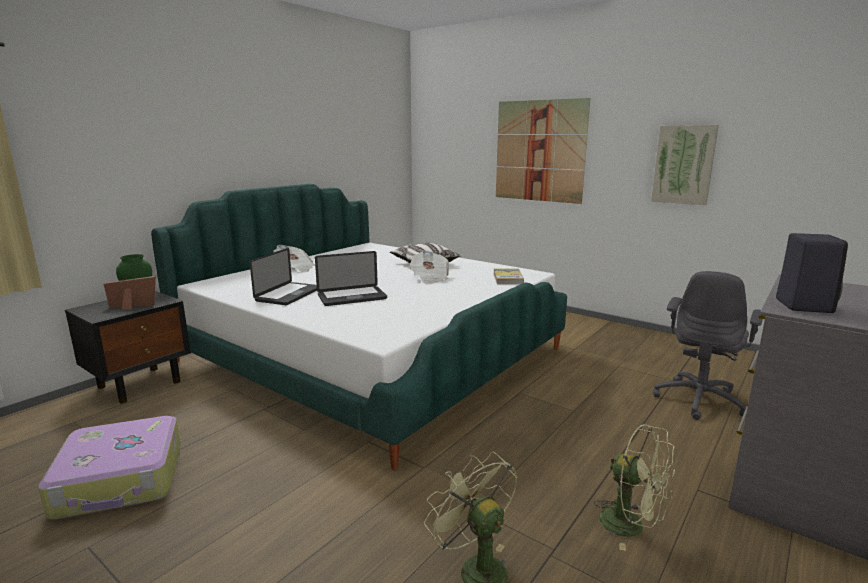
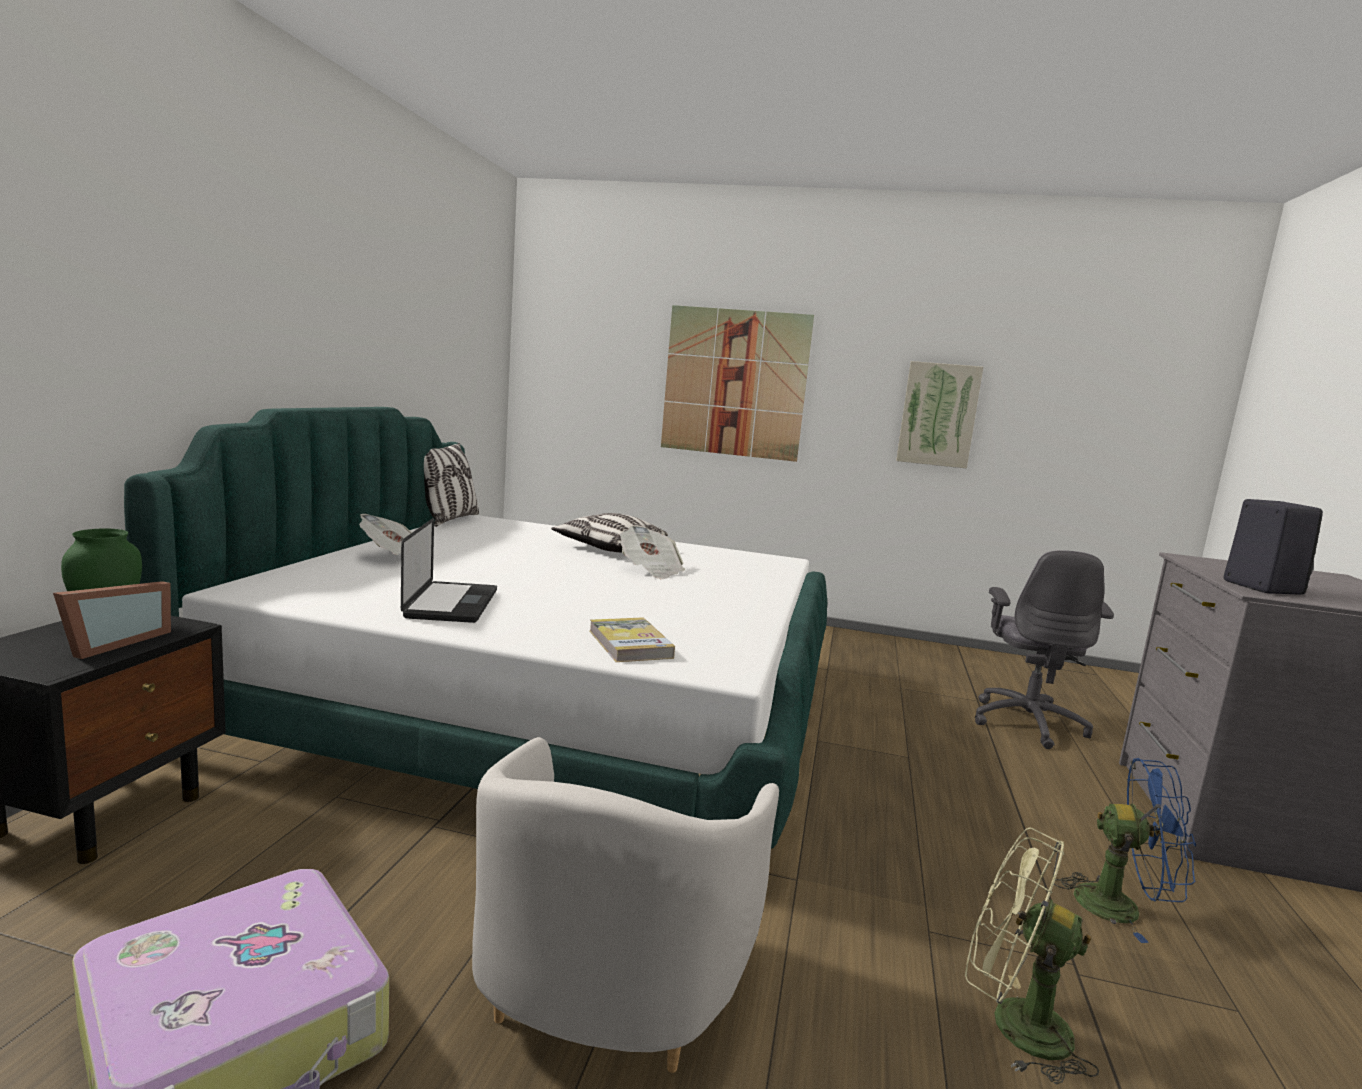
camera: 25 degrees left, 5 degrees down
picture frame [104,276,156,310] -> picture frame turned 135 degrees clockwise [53,581,171,659]
laptop [315,251,387,306] -> none
book [493,268,524,284] -> book moved to [590,617,675,662]
green fan [594,424,676,551] -> blue fan [1054,758,1196,943]
none -> pillow [424,443,479,527]
none -> white armchair [472,737,779,1073]

